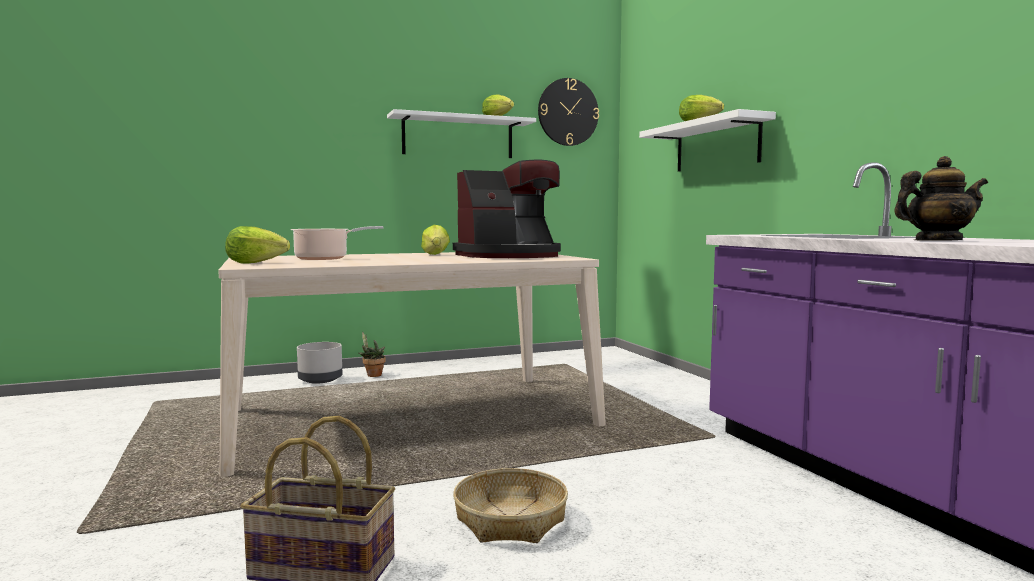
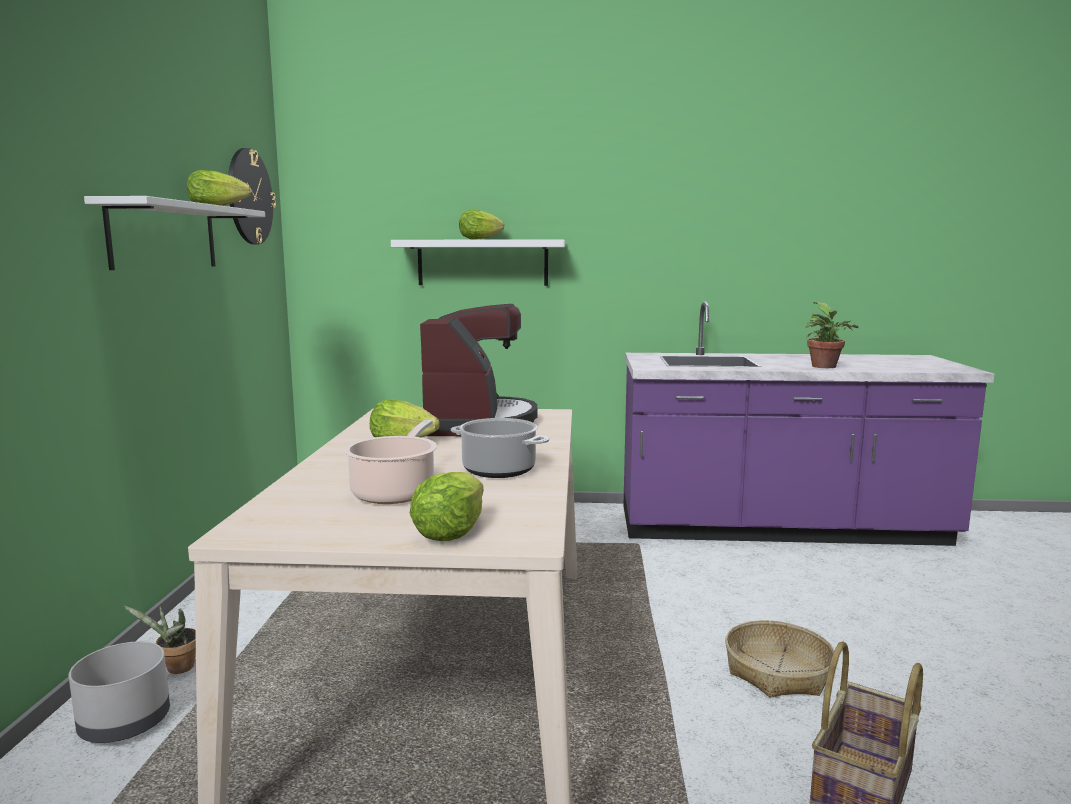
camera: 65 degrees left, 5 degrees up
teapot [894,156,988,241] -> potted plant [806,302,858,368]
none -> cooking pot [451,418,549,478]

